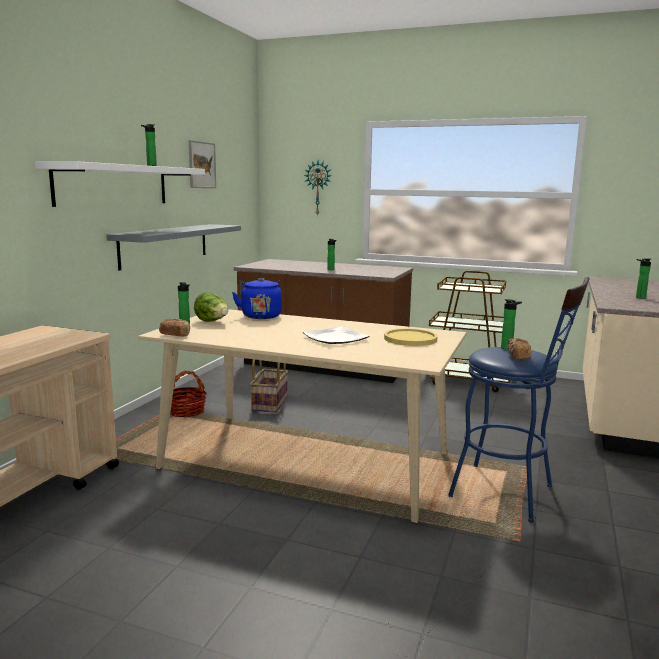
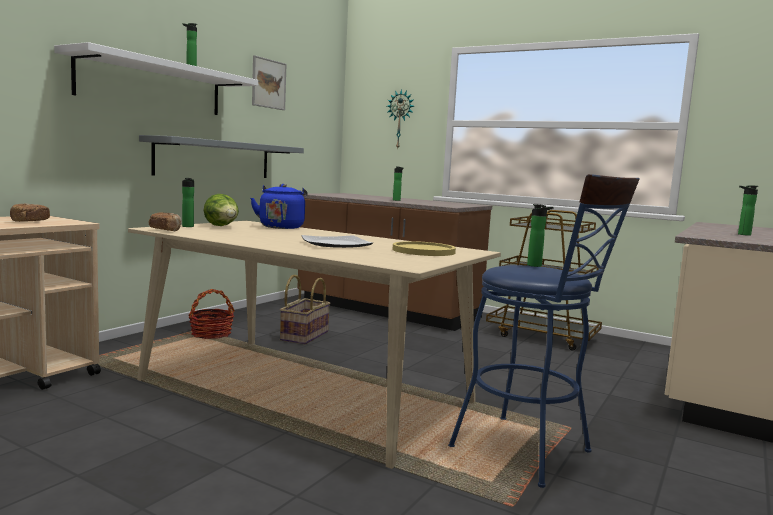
camera: 10 degrees right, 5 degrees down
bread [507,338,531,359] -> bread moved to [10,203,50,222]

